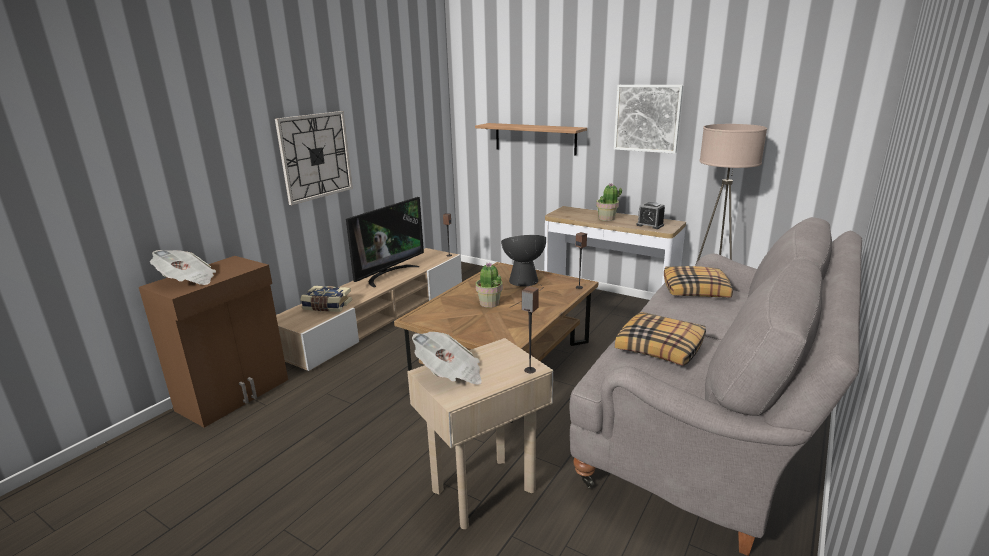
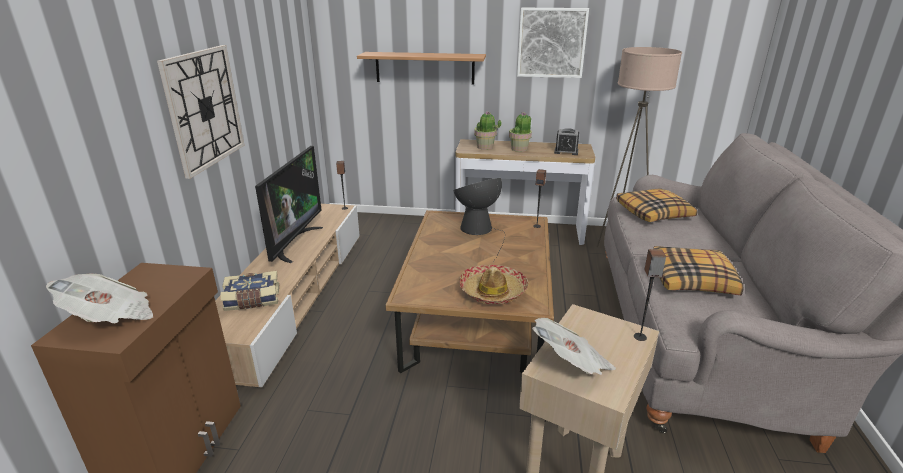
camera: 25 degrees left, 5 degrees up
potted plant [476,262,503,308] -> potted plant moved to [474,111,501,150]
none -> hat [459,265,529,304]

